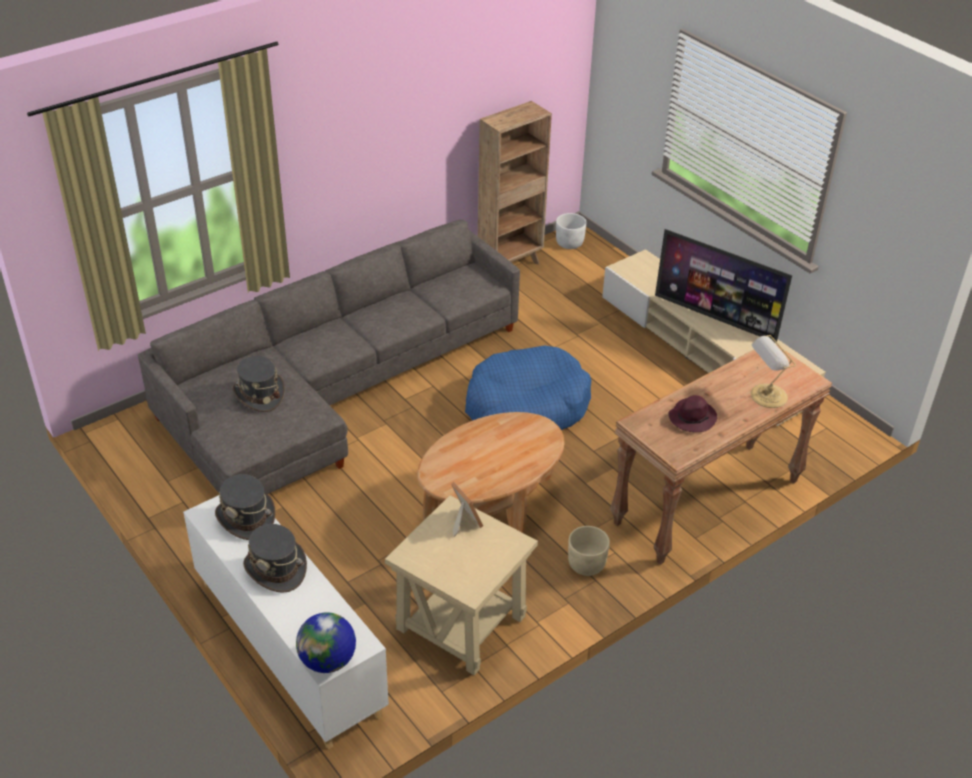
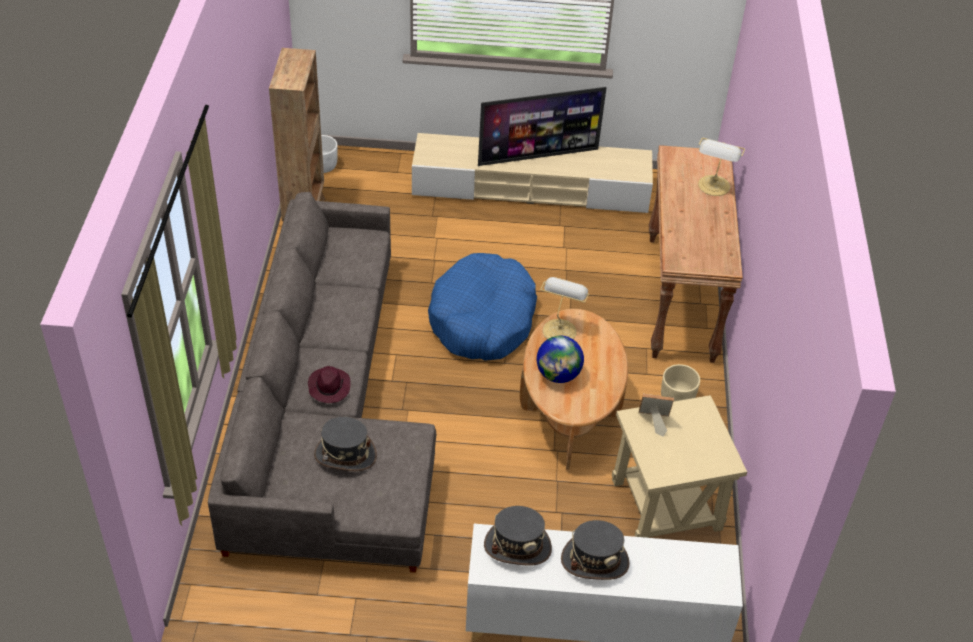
camera: 50 degrees left, 5 degrees up
globe [296,612,356,673] -> globe moved to [537,335,584,383]
purple hat [668,395,717,432] -> purple hat moved to [308,366,350,403]
none -> table lamp [540,277,589,339]

